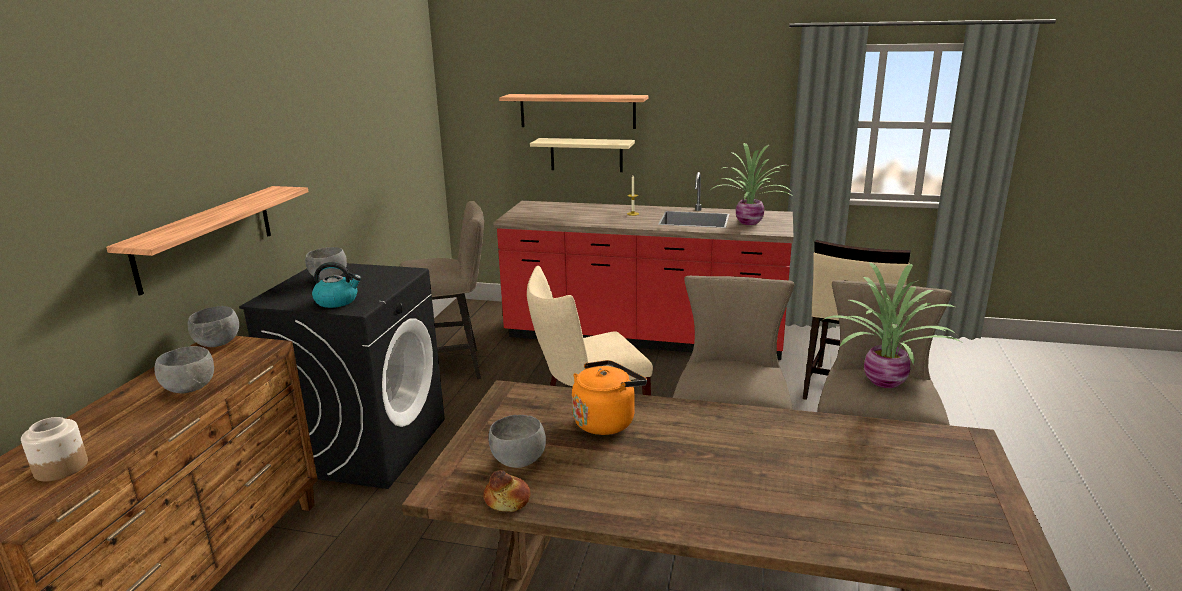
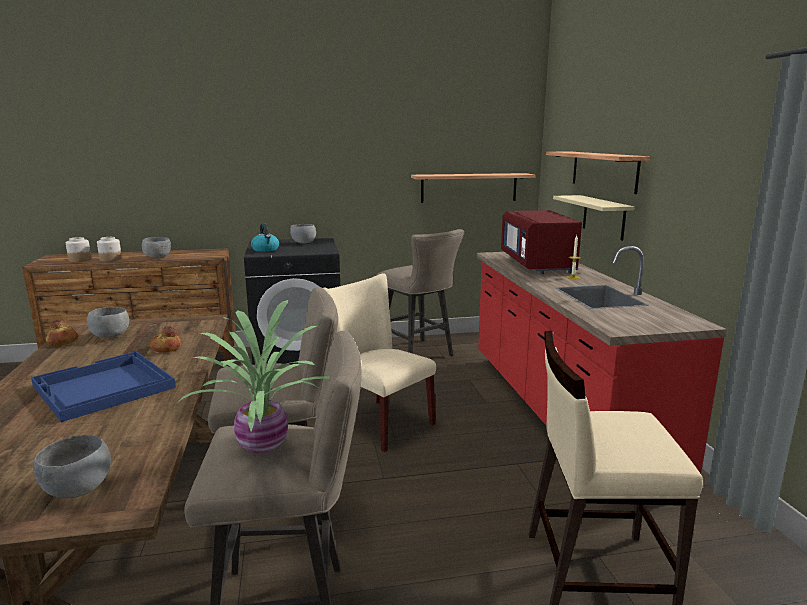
camera: 65 degrees right, 5 degrees down
shelf [106,186,308,296] -> shelf moved to [411,173,536,203]
grey bowl [188,306,239,347] -> grey bowl moved to [33,435,111,498]
orange kettle [572,360,647,435] -> bread [150,326,182,353]
potted plant [712,143,792,225] -> none
none -> blue tray [31,351,176,422]
none -> jar [97,237,122,262]
none -> red microwave [501,210,582,274]

